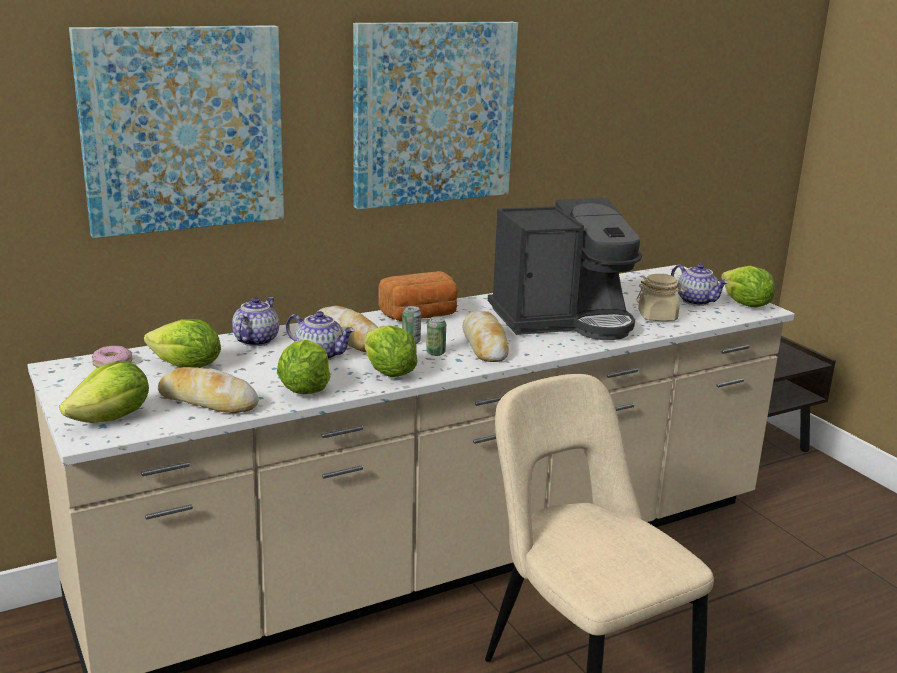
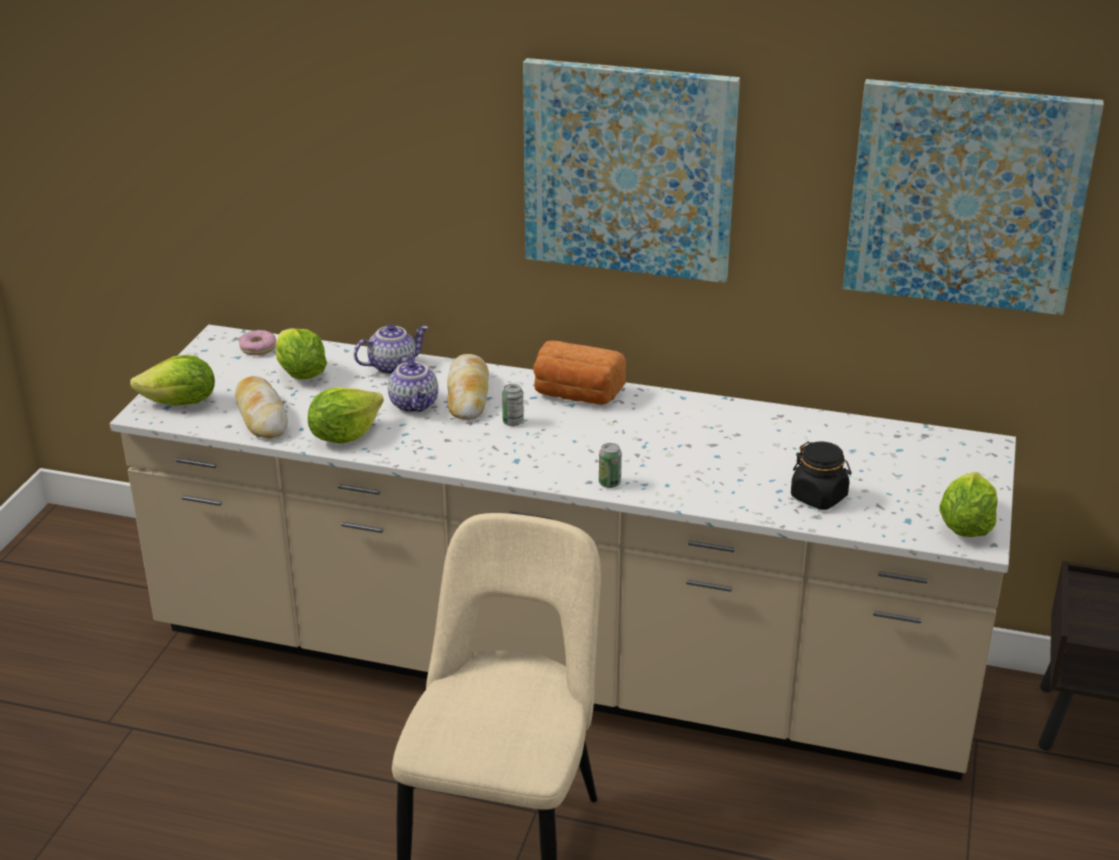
camera: 45 degrees right, 10 degrees up
picture [69,25,284,238] -> picture moved to [843,79,1104,315]
lettuce [365,325,418,377] -> none
can [426,317,446,356] -> can moved to [599,443,622,488]
bread [463,311,509,362] -> none
coffee machine [488,198,642,340] -> none
beige jar [636,274,685,321] -> black jar [791,441,851,510]
teapot [671,264,728,306] -> none

